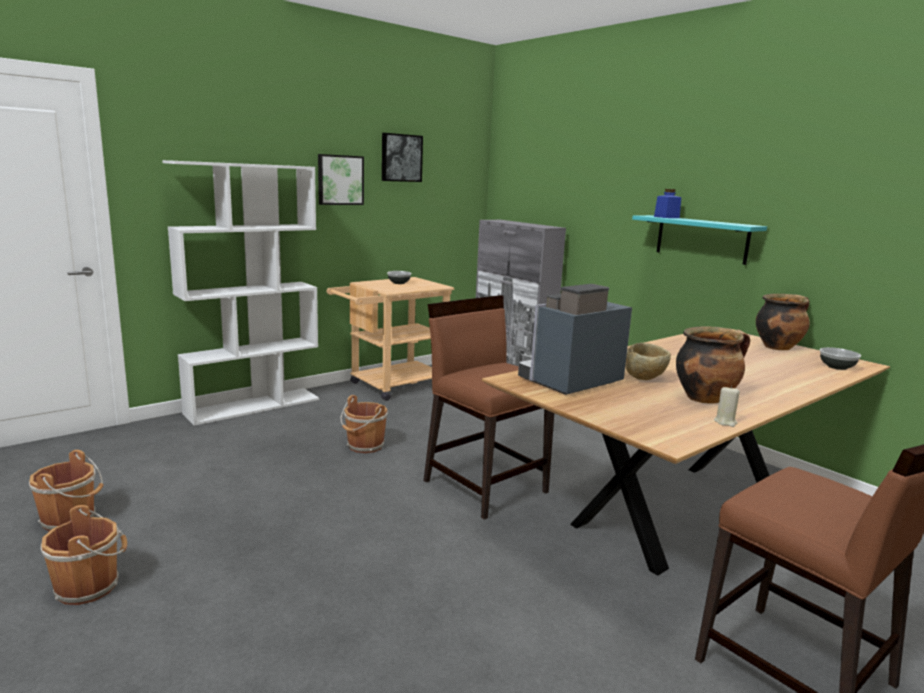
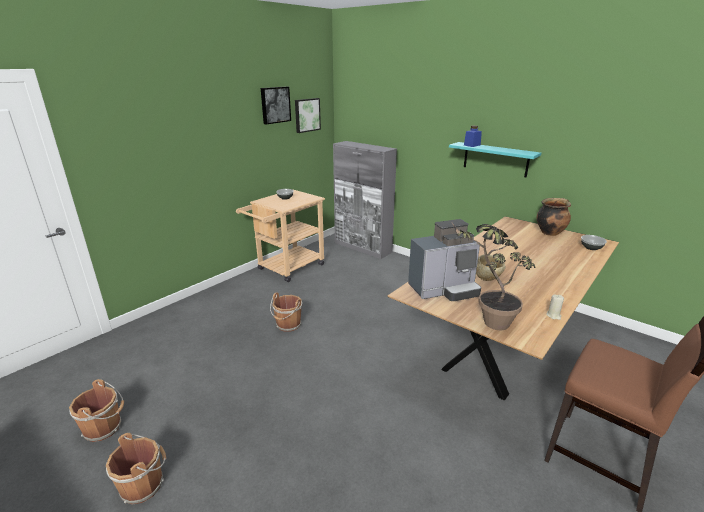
camera: 10 degrees left, 10 degrees up
white bookcase [162,160,319,426] -> none
picture [318,154,364,205] -> picture moved to [295,98,321,133]
brown chair [424,295,554,520] -> none
coffee machine [518,284,632,395] -> coffee machine turned 150 degrees counterclockwise [408,219,481,301]
cooking pot [676,327,750,404] -> none
none -> potted plant [452,223,535,330]

